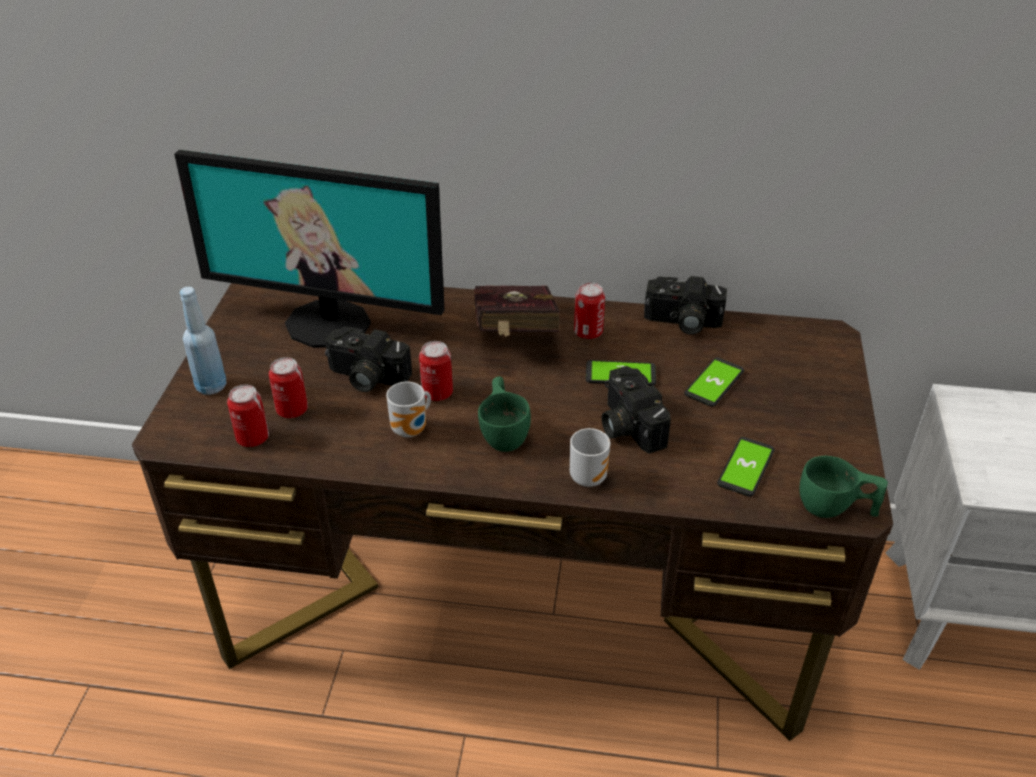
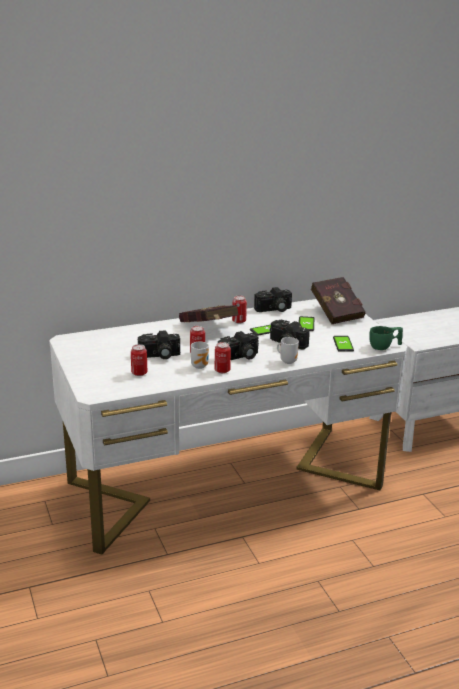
camera: 30 degrees left, 15 degrees down
brown desk [132,283,893,741] -> white desk [49,299,408,555]
monitor [174,150,444,348] -> none
blue bottle [180,287,226,395] -> none
can [227,385,269,447] -> can moved to [215,342,231,373]
green cup [478,376,531,452] -> camera [218,331,259,360]
none -> red book [311,277,365,324]

